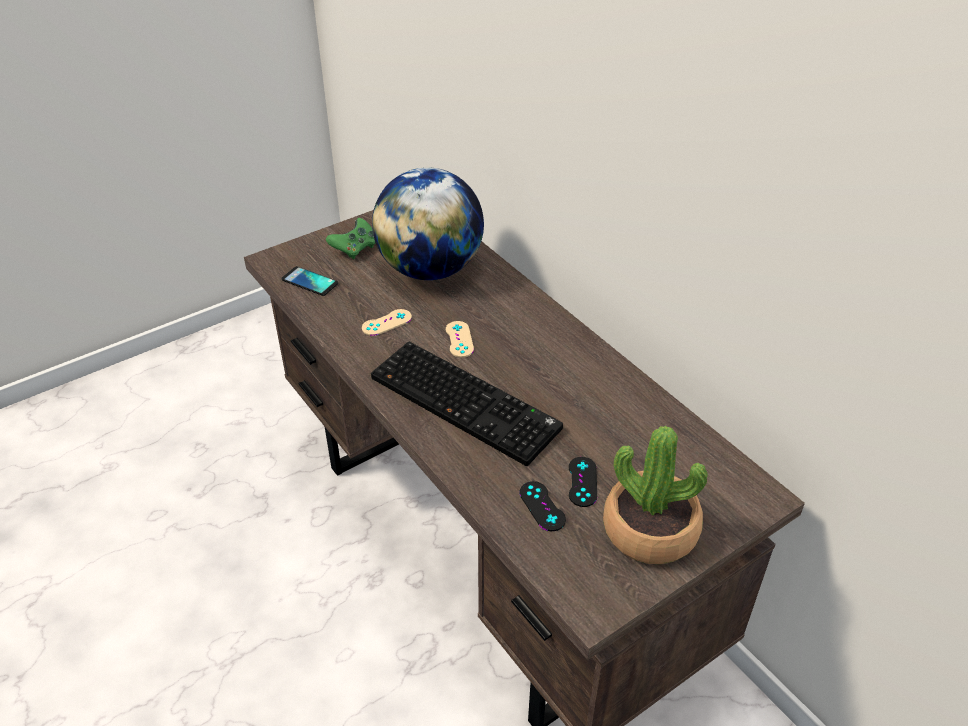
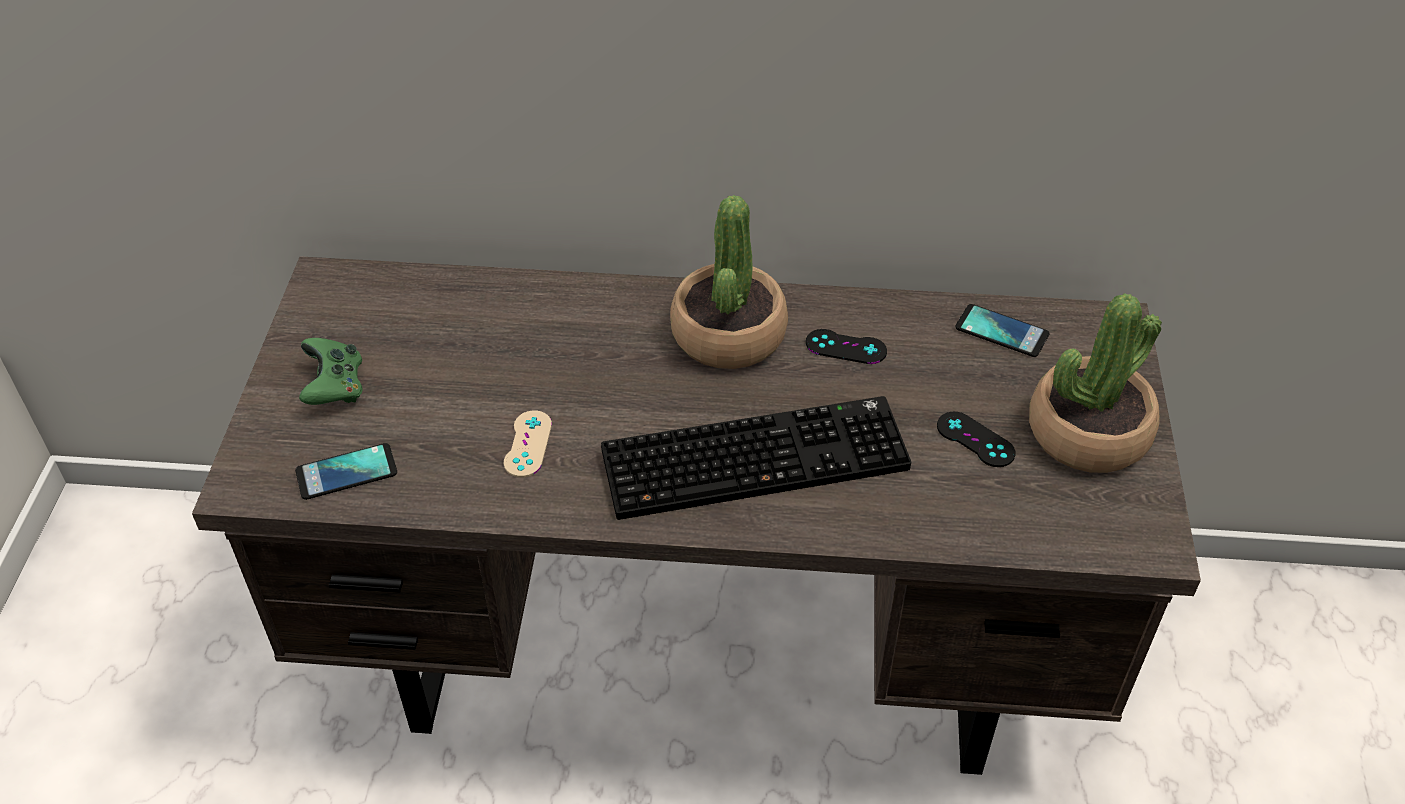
camera: 50 degrees left, 5 degrees up
globe [372,167,484,280] -> none
beige game controller [446,321,474,358] -> none
black game controller [520,481,566,531] -> black game controller moved to [806,329,887,364]
none -> potted plant [670,195,788,369]
none -> phone [955,304,1049,357]

